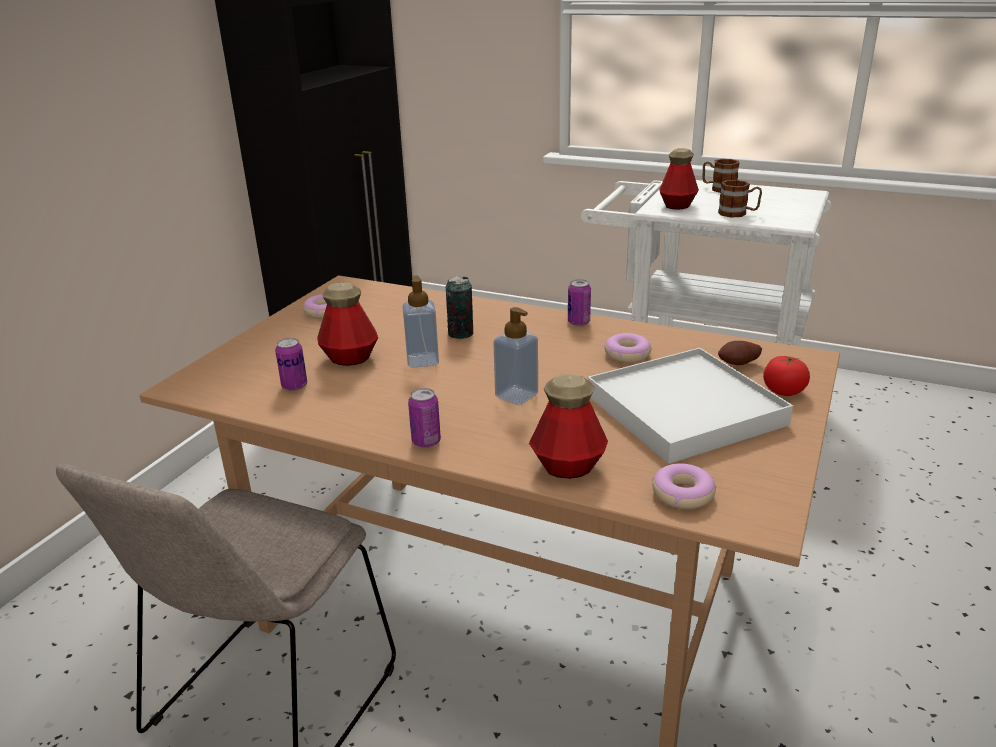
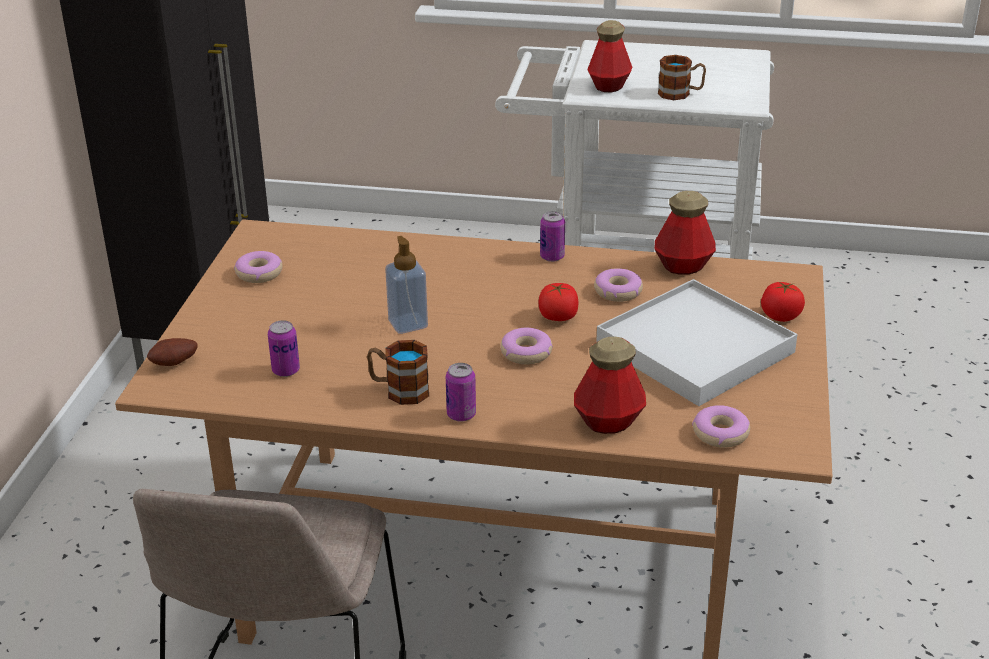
camera: 15 degrees left, 5 degrees up
bottle [317,282,378,366] -> bottle moved to [654,191,716,275]
can [446,276,473,339] -> none
soap dispenser [493,307,538,405] -> donut [500,328,553,365]
mug [702,159,739,193] -> mug moved to [367,340,429,405]
potato [718,341,762,365] -> potato moved to [147,338,198,366]
none -> tomato [539,283,578,321]

